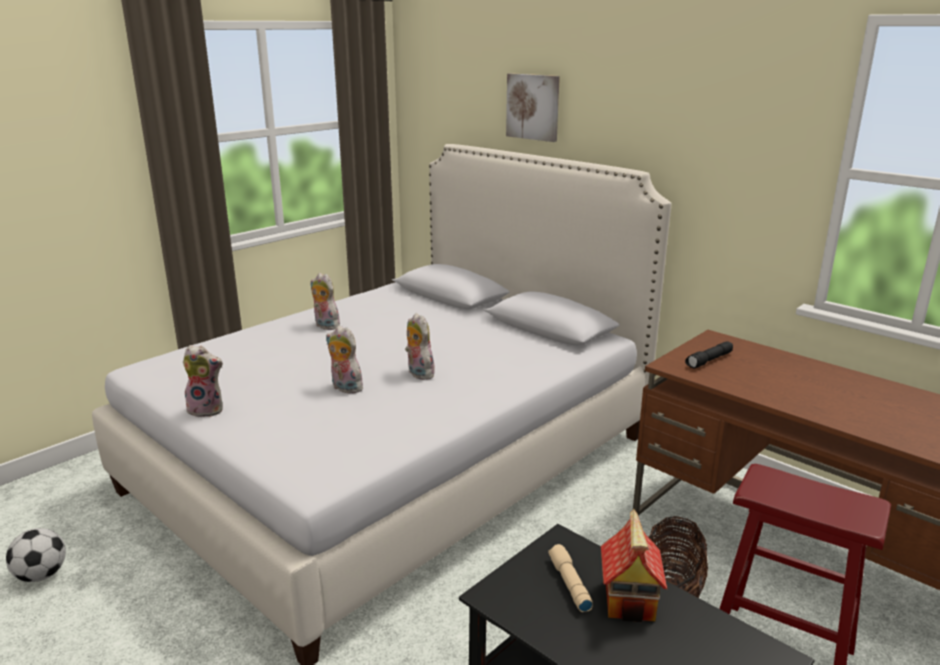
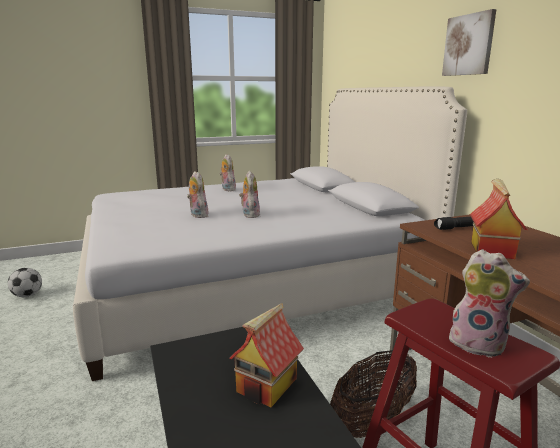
camera: 25 degrees right, 5 degrees down
plush toy [183,345,223,417] -> plush toy moved to [449,249,530,358]
picture [506,73,560,142] -> picture moved to [442,9,497,76]
beige flashlight [548,544,593,612] -> none
none -> toy house [470,179,527,259]

